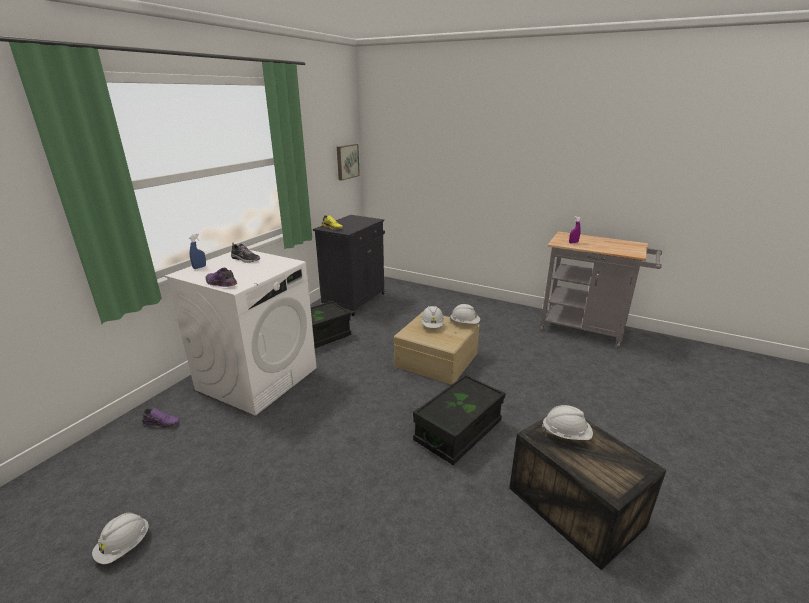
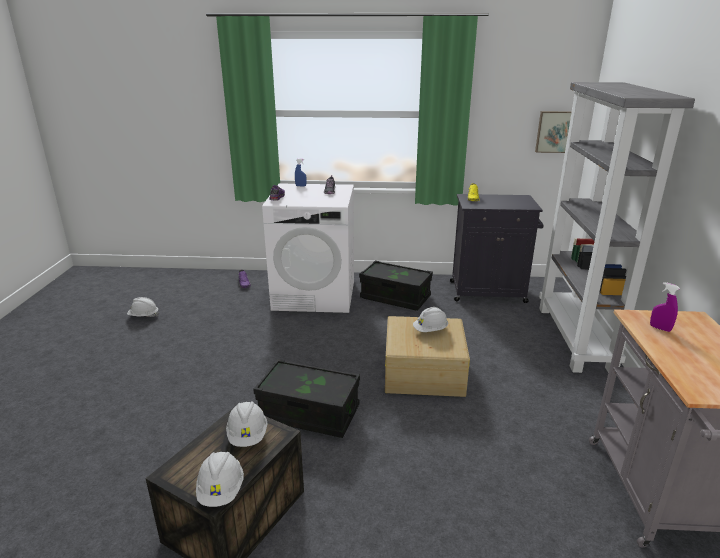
camera: 65 degrees right, 0 degrees up
white hard hat [450,304,480,324] -> white hard hat moved to [196,452,244,507]
none -> grey bookcase [539,82,695,373]

